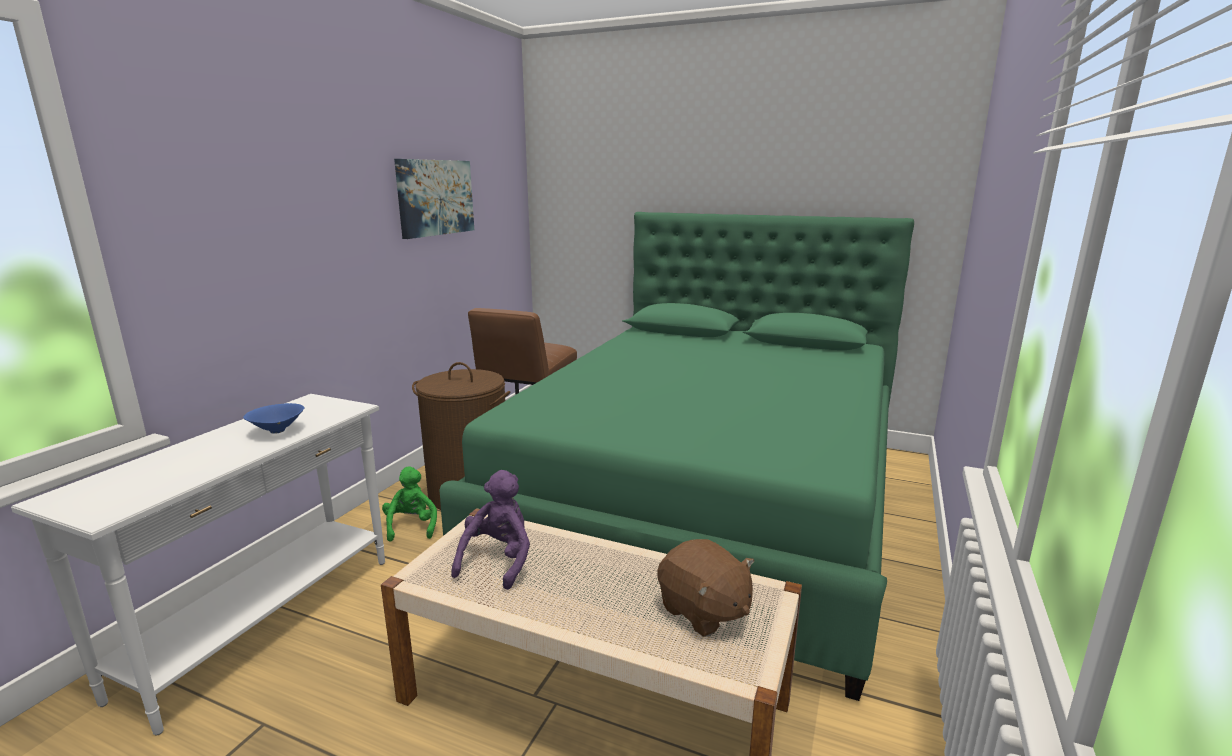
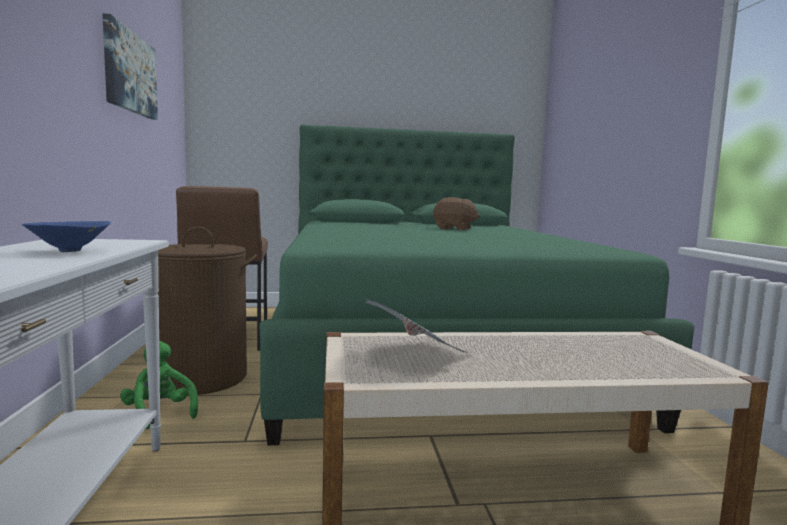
camera: 30 degrees left, 10 degrees down
purple plush toy [451,470,530,590] -> newspaper [365,299,470,353]
brown plush toy [657,539,754,637] -> brown plush toy moved to [433,197,480,231]

